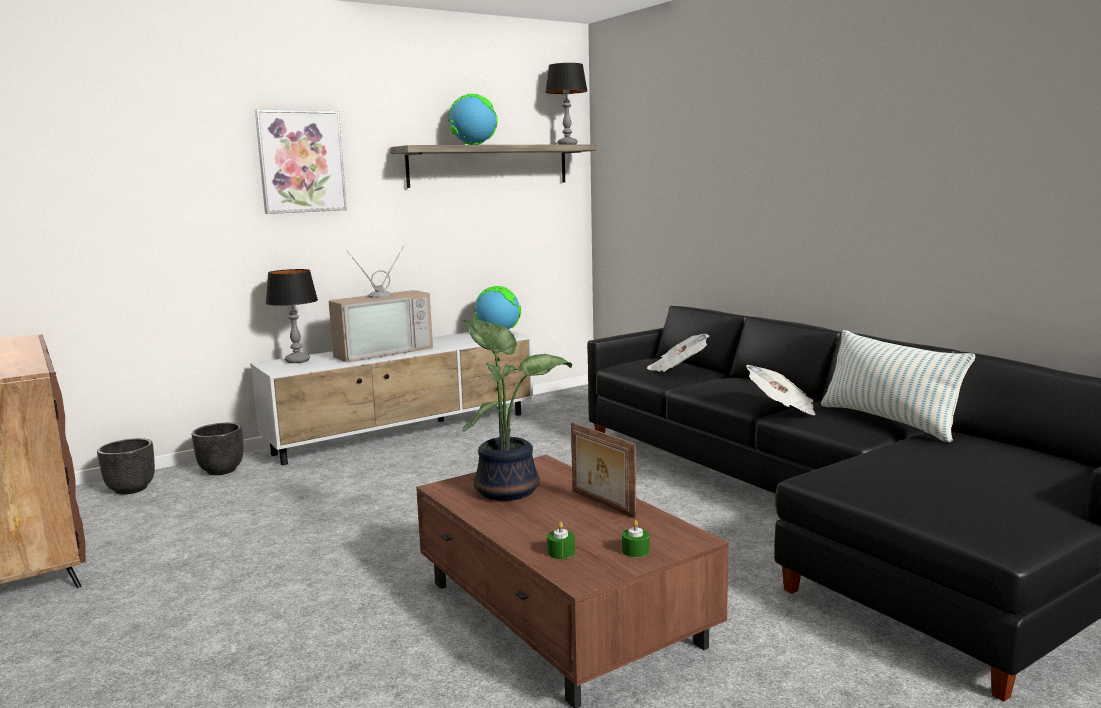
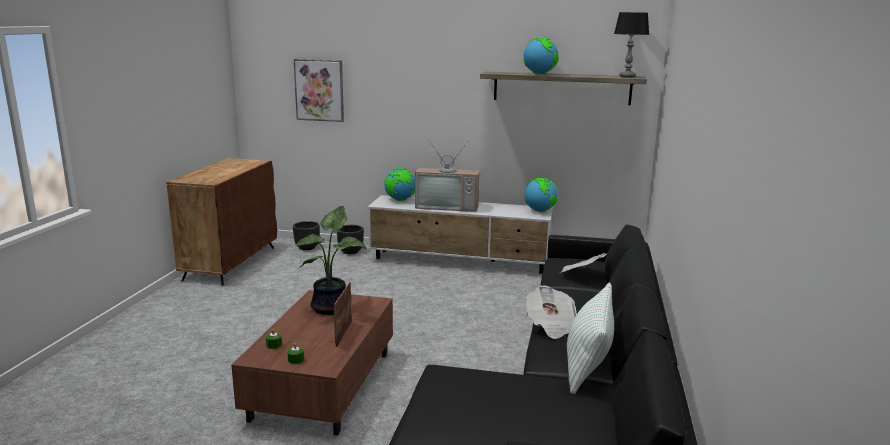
camera: 45 degrees right, 5 degrees up
picture [255,109,347,214] -> picture moved to [294,59,344,122]
table lamp [266,269,318,363] -> globe [384,168,415,201]

